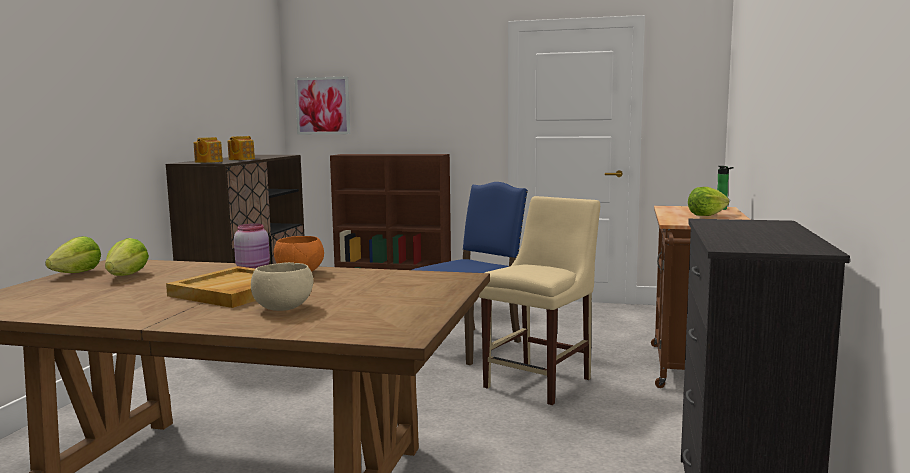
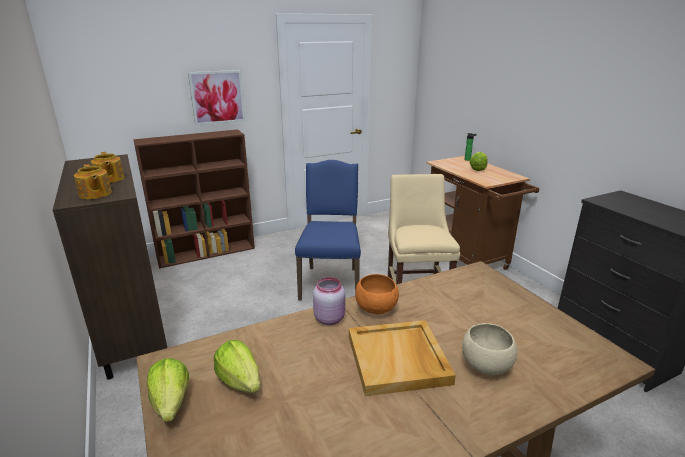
camera: 40 degrees left, 15 degrees up
picture [295,77,350,134] -> picture moved to [188,70,245,126]

